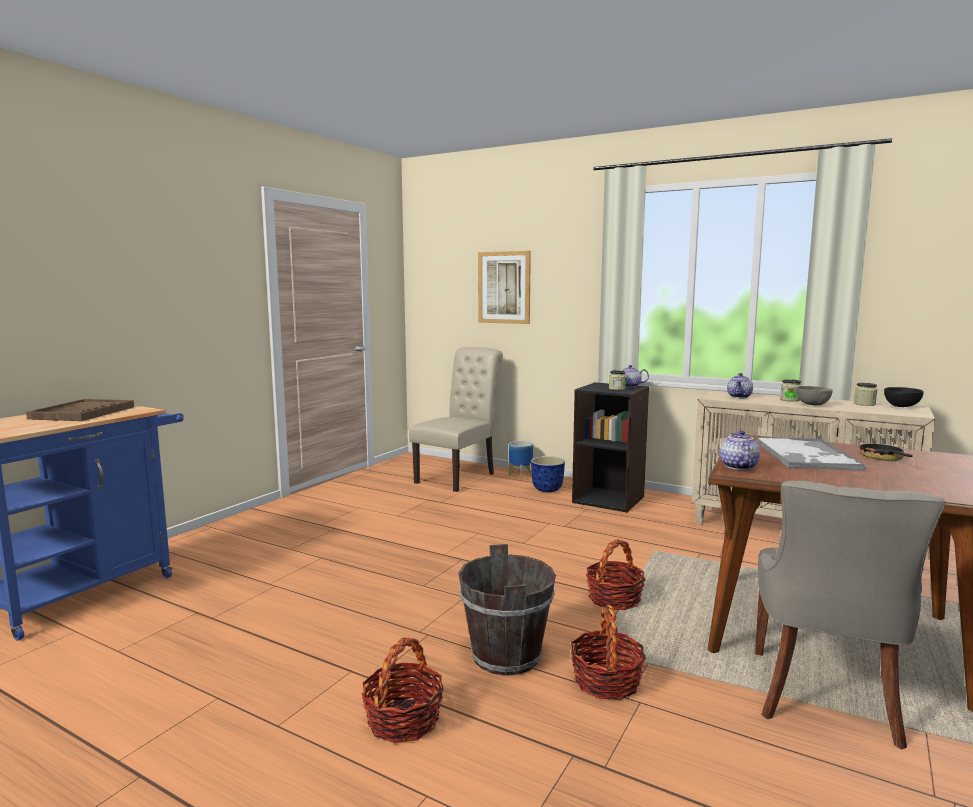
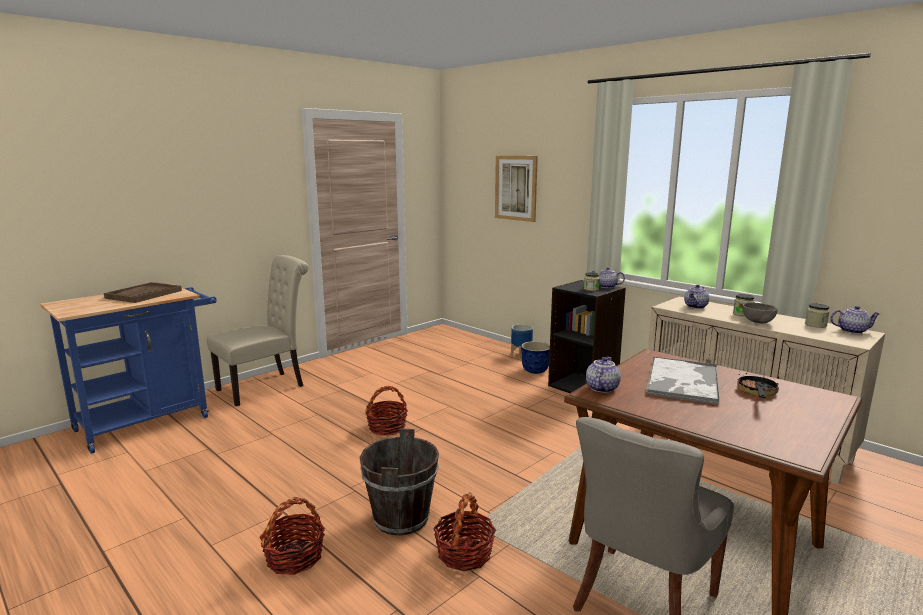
camera: 15 degrees right, 5 degrees up
beige chair [409,347,503,492] -> beige chair moved to [207,255,308,406]
basket [586,539,646,610] -> basket moved to [365,386,408,436]
black bowl [884,387,924,407] -> teapot [830,306,880,334]

